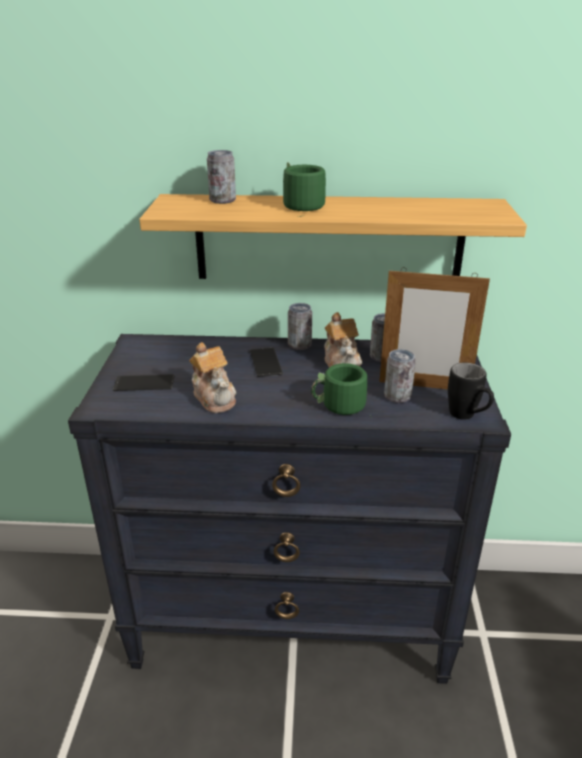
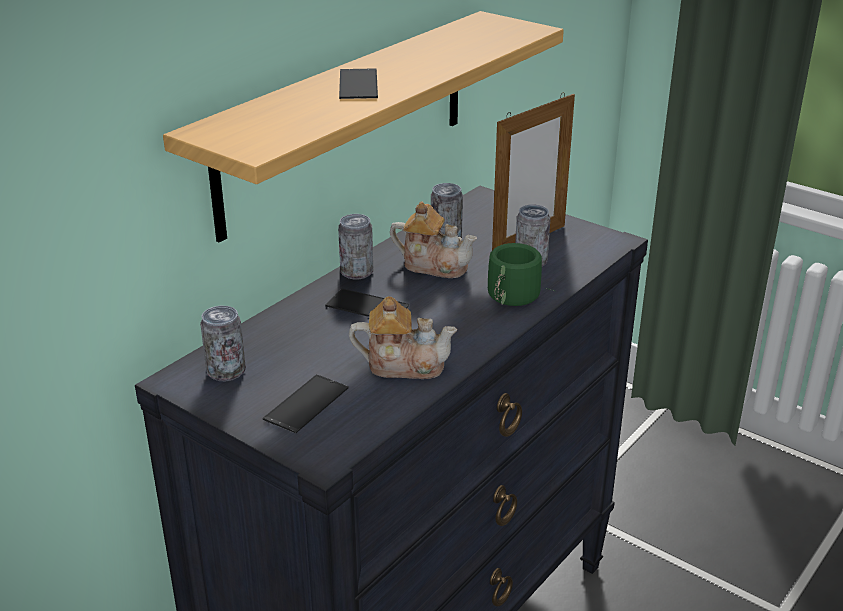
camera: 55 degrees left, 0 degrees up
can [207,150,236,204] -> can moved to [200,306,246,381]
green mug [283,162,326,217] -> phone [339,68,378,99]
black mug [448,363,494,420] -> none

